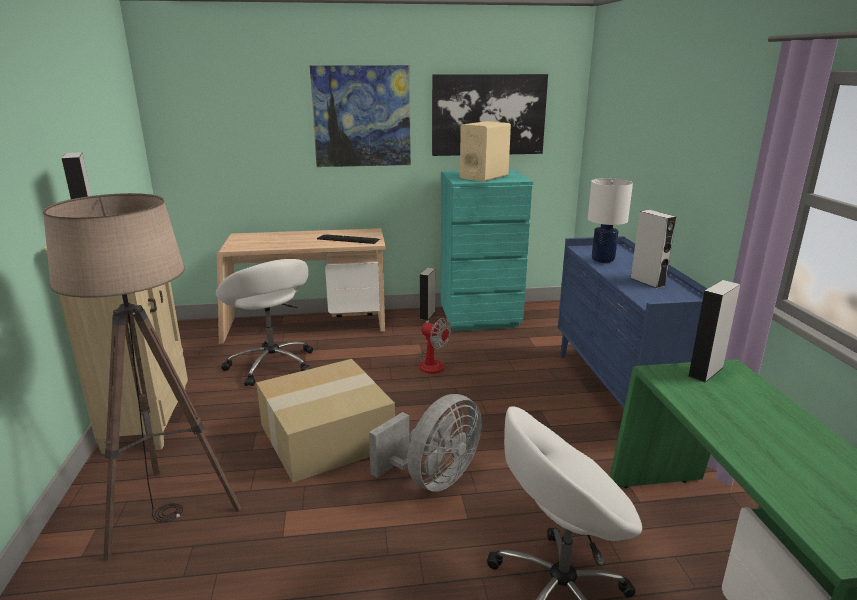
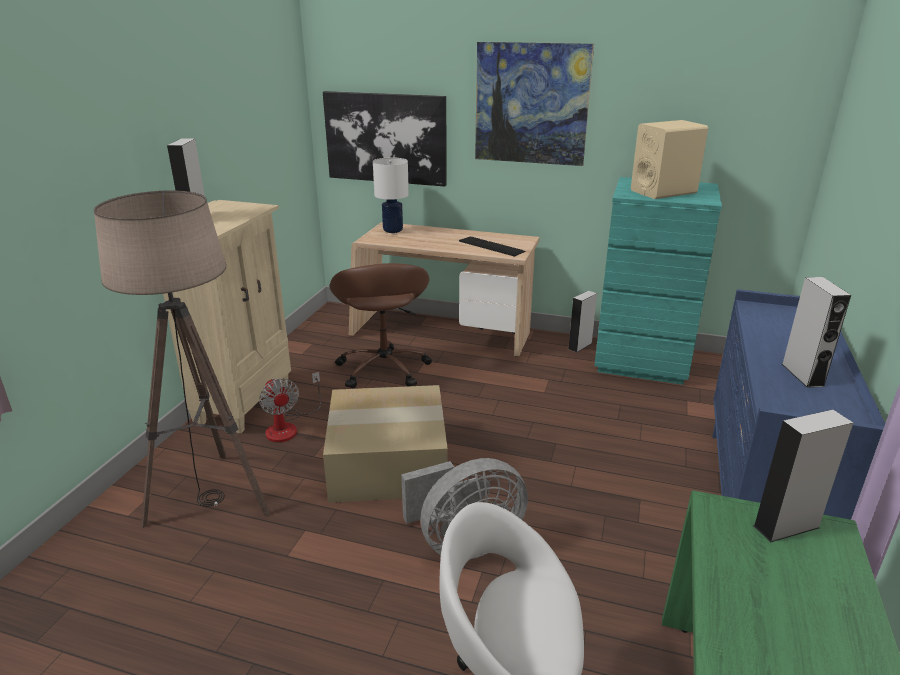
camera: 25 degrees right, 5 degrees up
white office chair [216,259,313,386] -> brown office chair [329,263,432,388]
fan [417,318,451,374] -> fan moved to [259,372,321,442]
picture [432,74,548,156] -> picture moved to [323,91,447,187]
white table lamp [588,178,633,263] -> white table lamp moved to [373,157,409,233]

